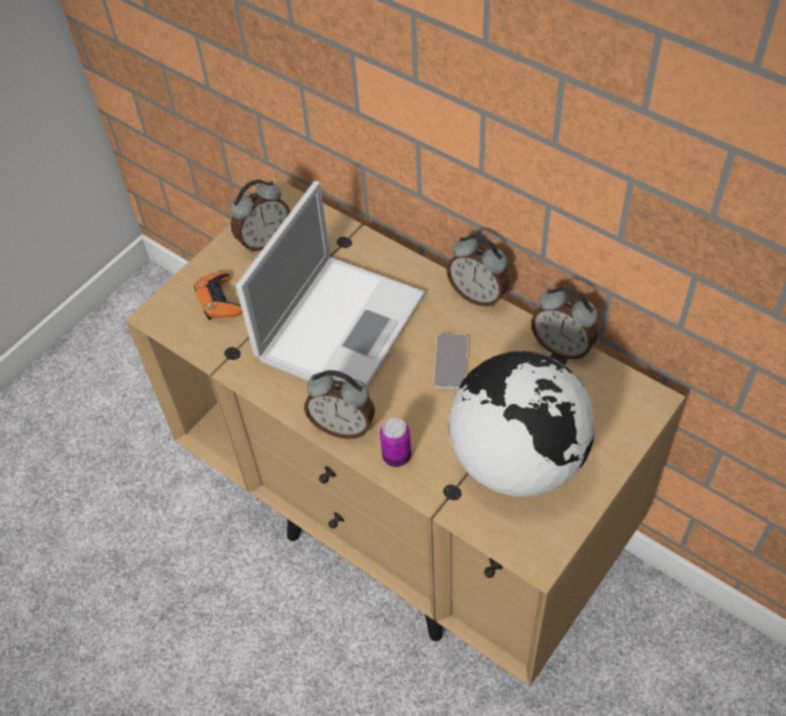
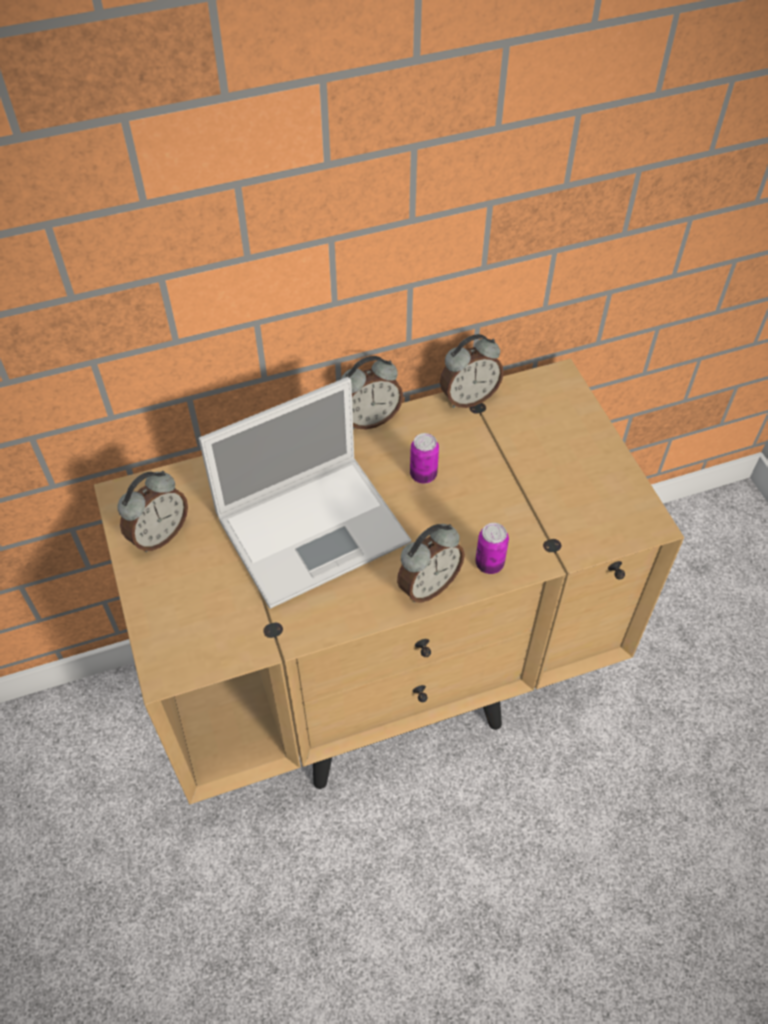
camera: 60 degrees left, 0 degrees up
orange game controller [194,272,243,320] -> none
alarm clock [230,180,290,253] -> alarm clock turned 45 degrees clockwise [118,471,188,552]
laptop [236,181,425,386] -> laptop turned 90 degrees clockwise [199,377,411,609]
phone [433,334,468,389] -> can [410,433,439,484]
globe [449,351,595,496] -> none

